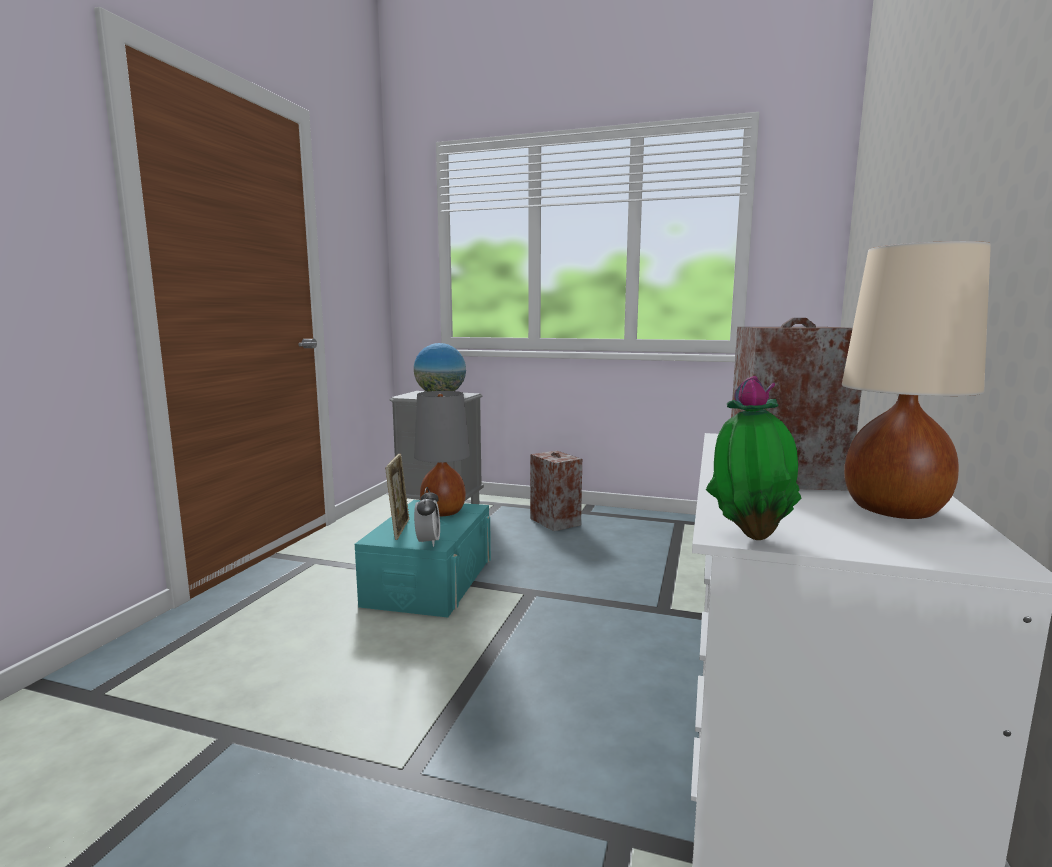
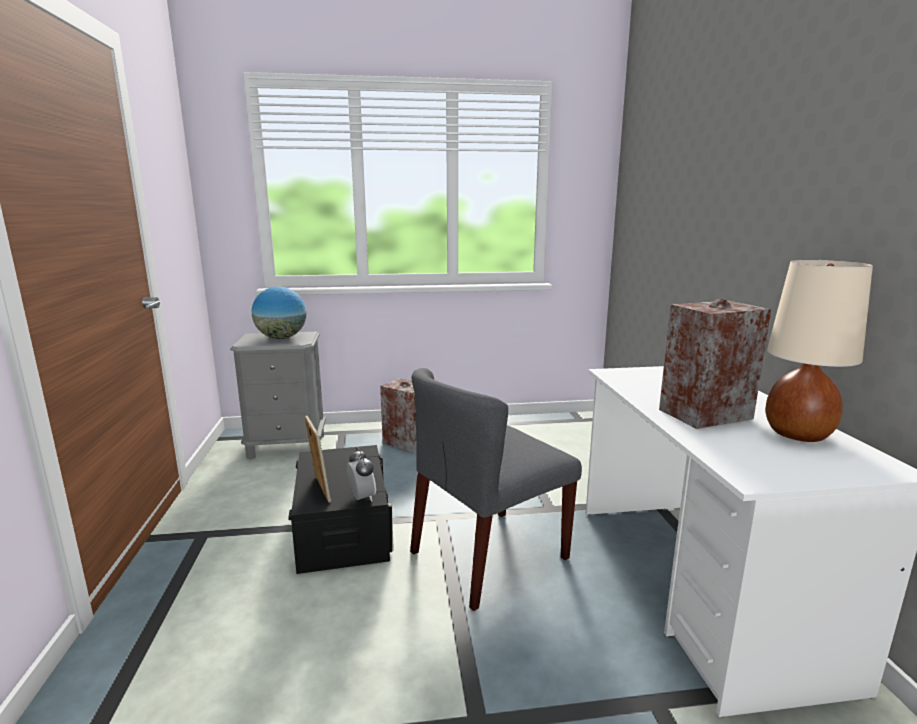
camera: 25 degrees left, 5 degrees up
turquoise storage box [355,500,491,618] -> black storage box [288,445,394,574]
grey table lamp [414,391,470,516] -> none
potted plant [706,376,802,540] -> none
none -> grey chair [410,368,582,611]

